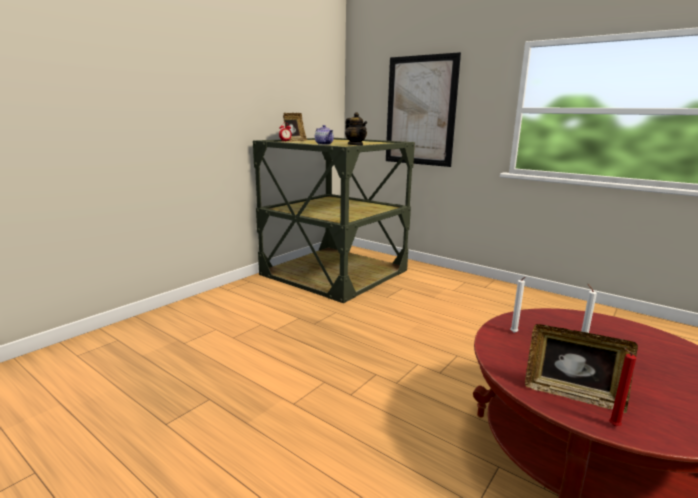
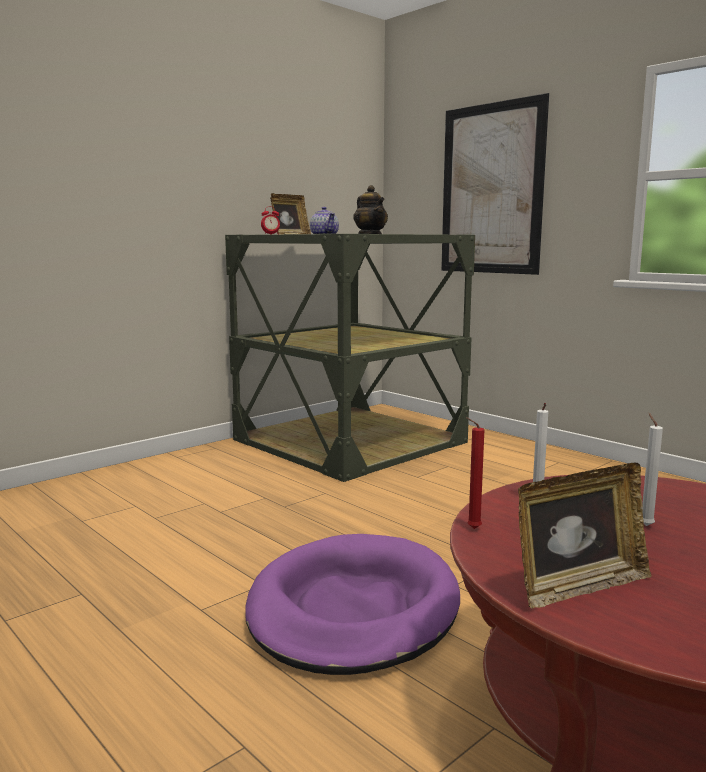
camera: 10 degrees right, 5 degrees down
picture frame [525,324,638,413] -> picture frame turned 60 degrees counterclockwise [518,463,652,609]
red candle [609,349,636,426] -> red candle moved to [467,417,484,529]
none -> purple dog bed [245,534,460,675]

